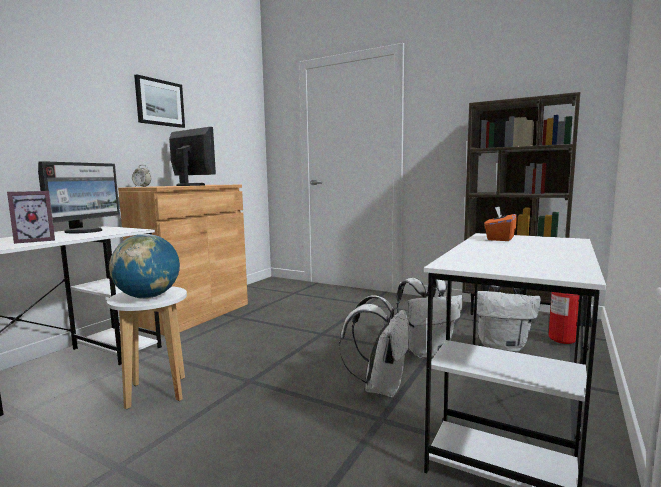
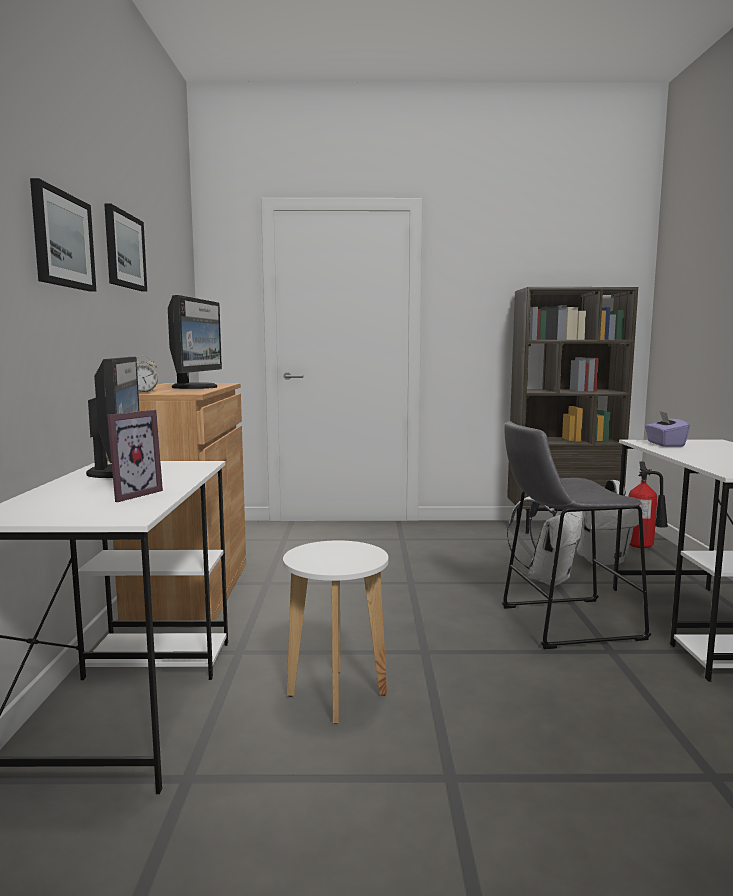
camera: 30 degrees left, 0 degrees up
globe [109,234,180,299] -> none
monitor [169,127,216,186] -> monitor turned 90 degrees clockwise [168,295,222,389]
white backpack [339,295,410,397] -> grey stool [501,421,651,649]
orange tissue box [484,206,517,241] -> purple tissue box [645,411,690,447]
none -> picture [30,178,96,291]

